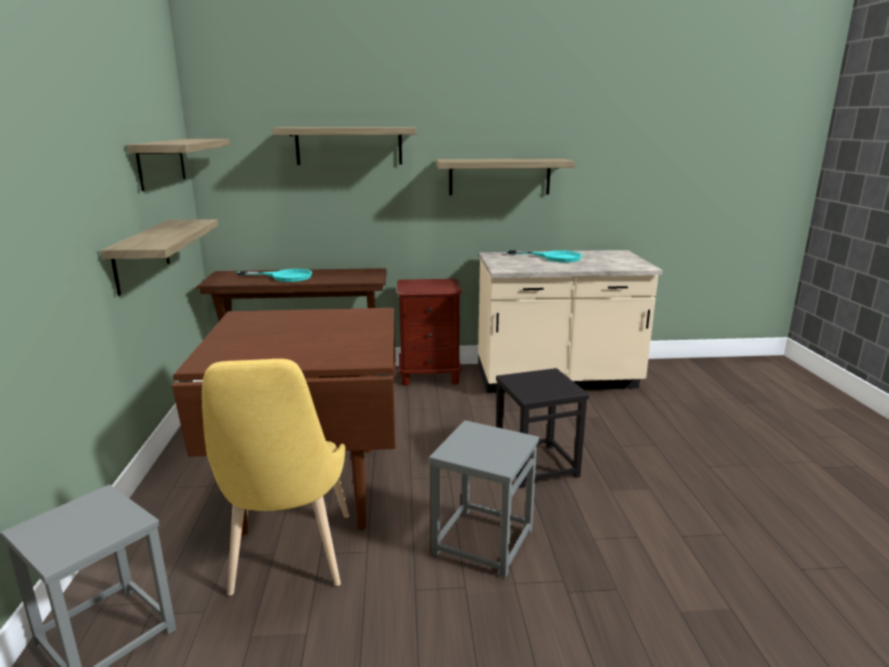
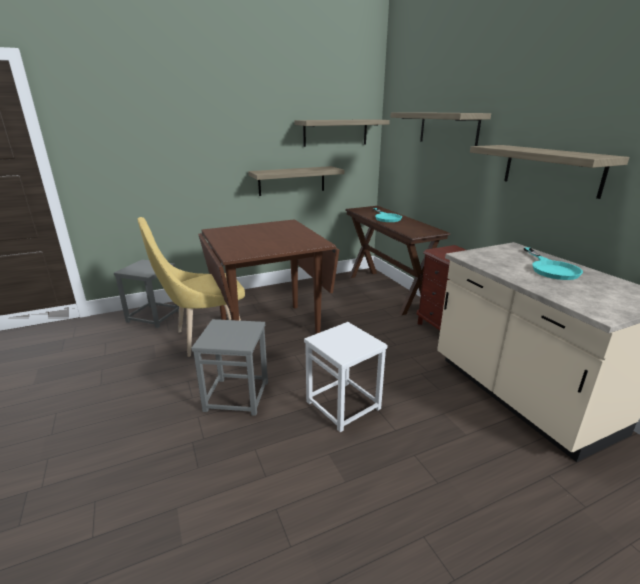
camera: 70 degrees right, 5 degrees up
black stool [496,368,589,488] -> white stool [304,322,388,432]

